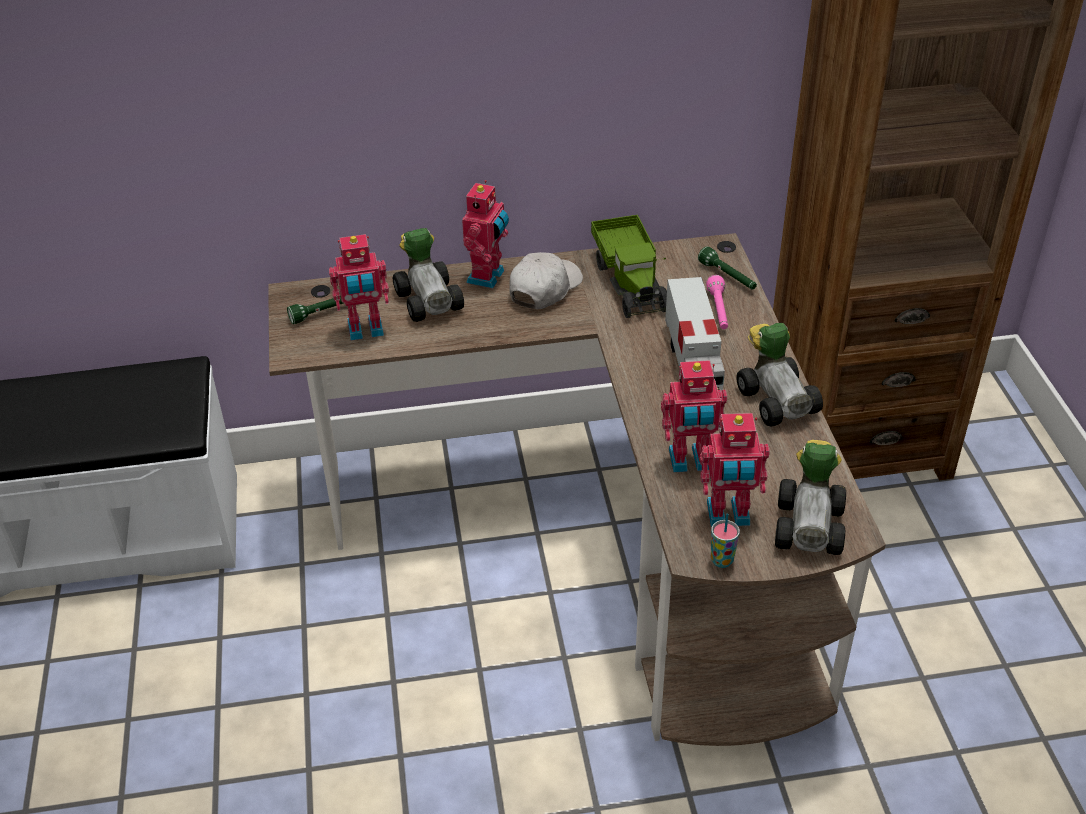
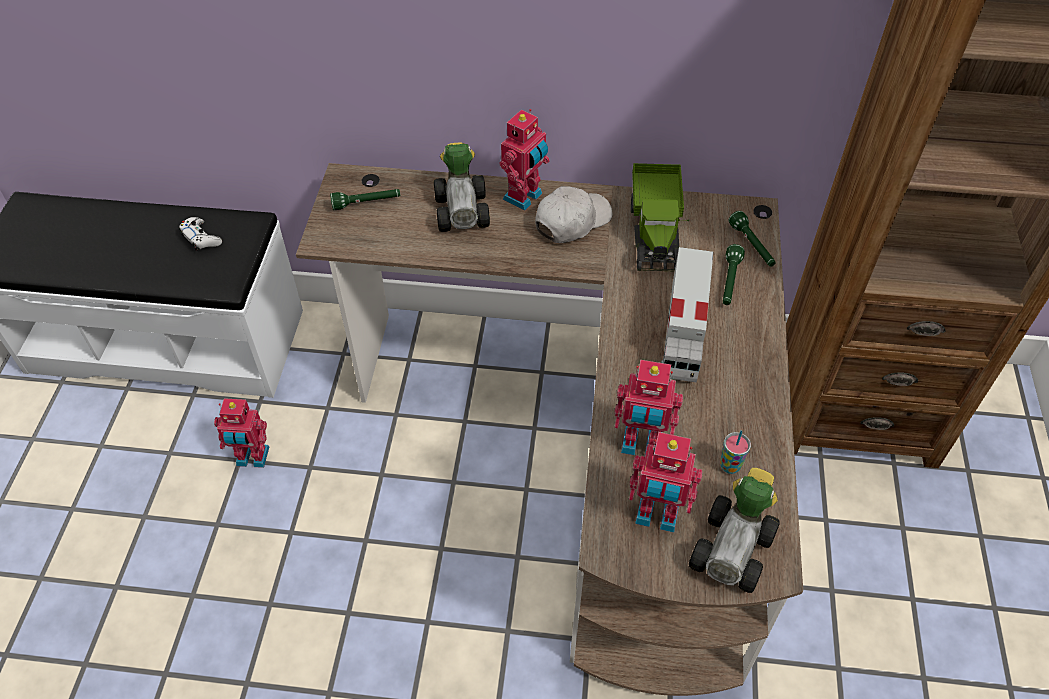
camera: 15 degrees right, 10 degrees up
toy robot [329,234,389,340] -> toy robot moved to [214,398,270,468]
pink flashlight [706,275,728,329] -> green flashlight [723,244,745,305]
cup [711,513,740,568] -> cup moved to [720,431,751,474]
toy car [736,323,823,426] -> none
none -> white game controller [179,217,222,251]

